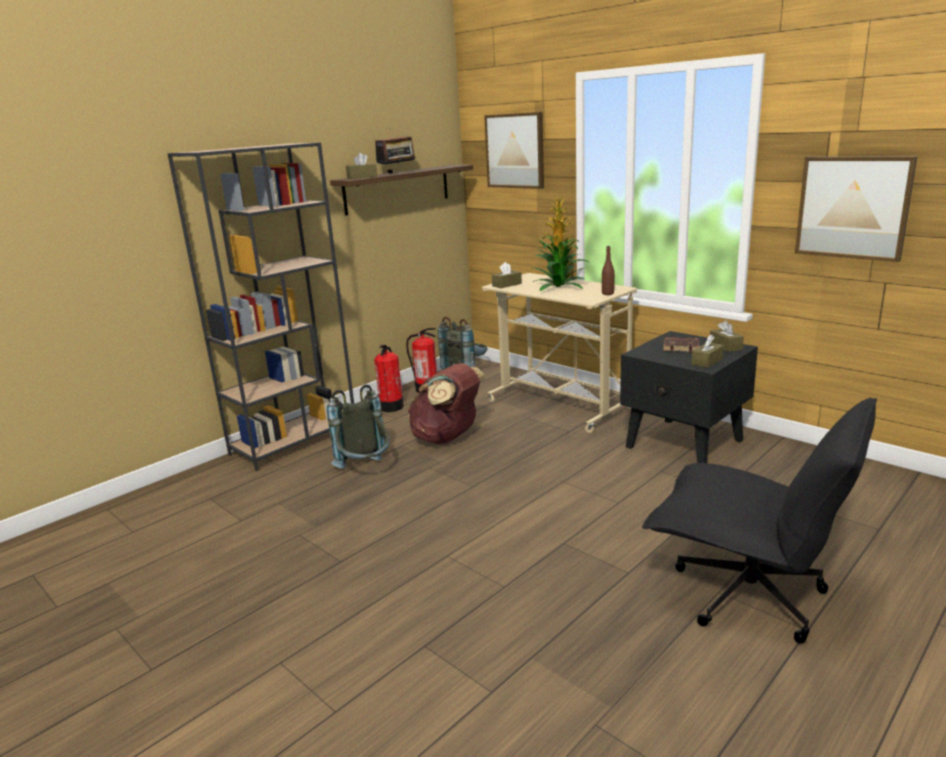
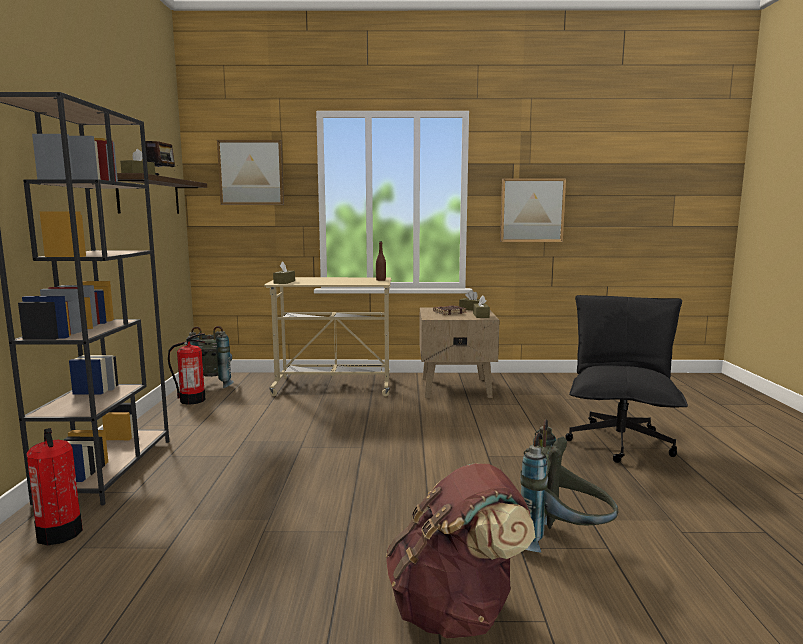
camera: 45 degrees left, 10 degrees down
grey backpack [327,385,390,469] -> grey backpack moved to [520,419,619,552]
fire extinguisher [374,345,404,412] -> fire extinguisher moved to [26,428,83,545]
brown backpack [408,363,486,444] -> brown backpack moved to [386,463,535,639]
potted plant [533,195,590,291] -> none
black nightstand [620,331,758,463] -> beige nightstand [419,308,499,398]
black office chair [642,398,877,644] -> black office chair turned 60 degrees counterclockwise [565,295,688,463]

